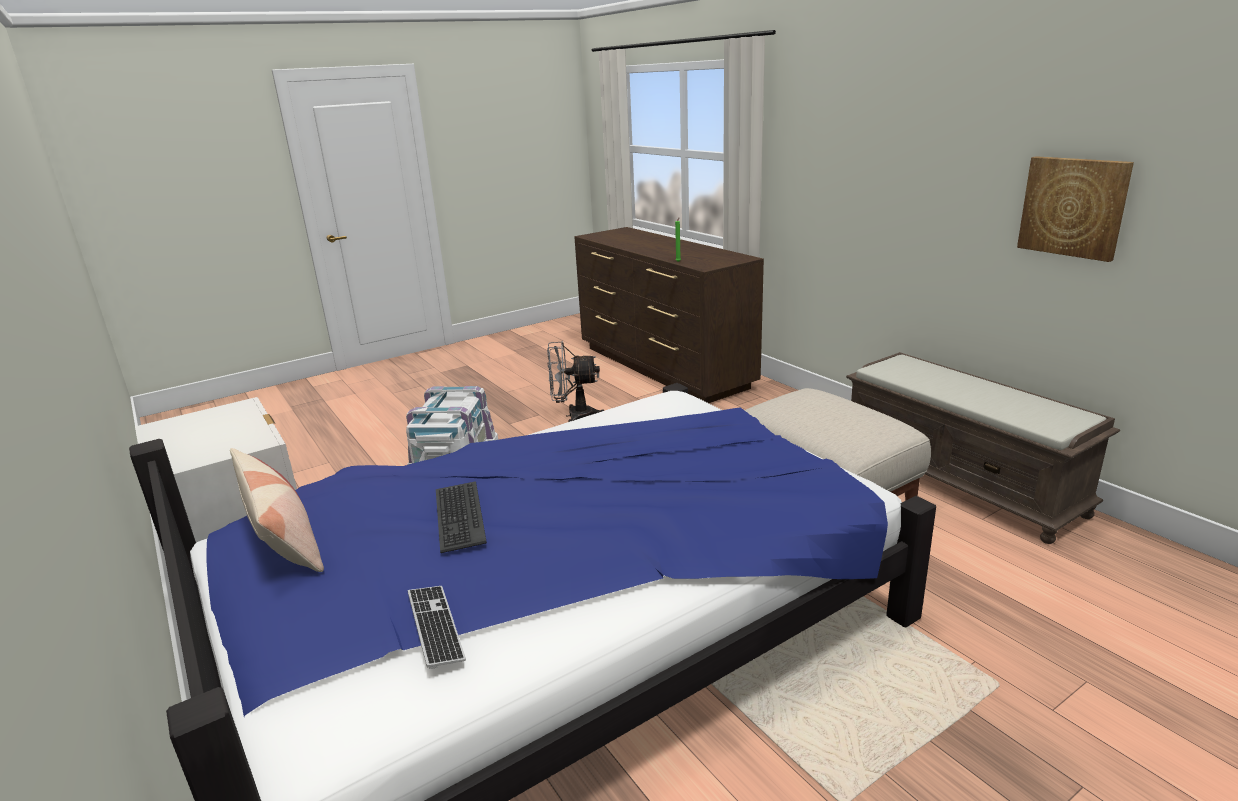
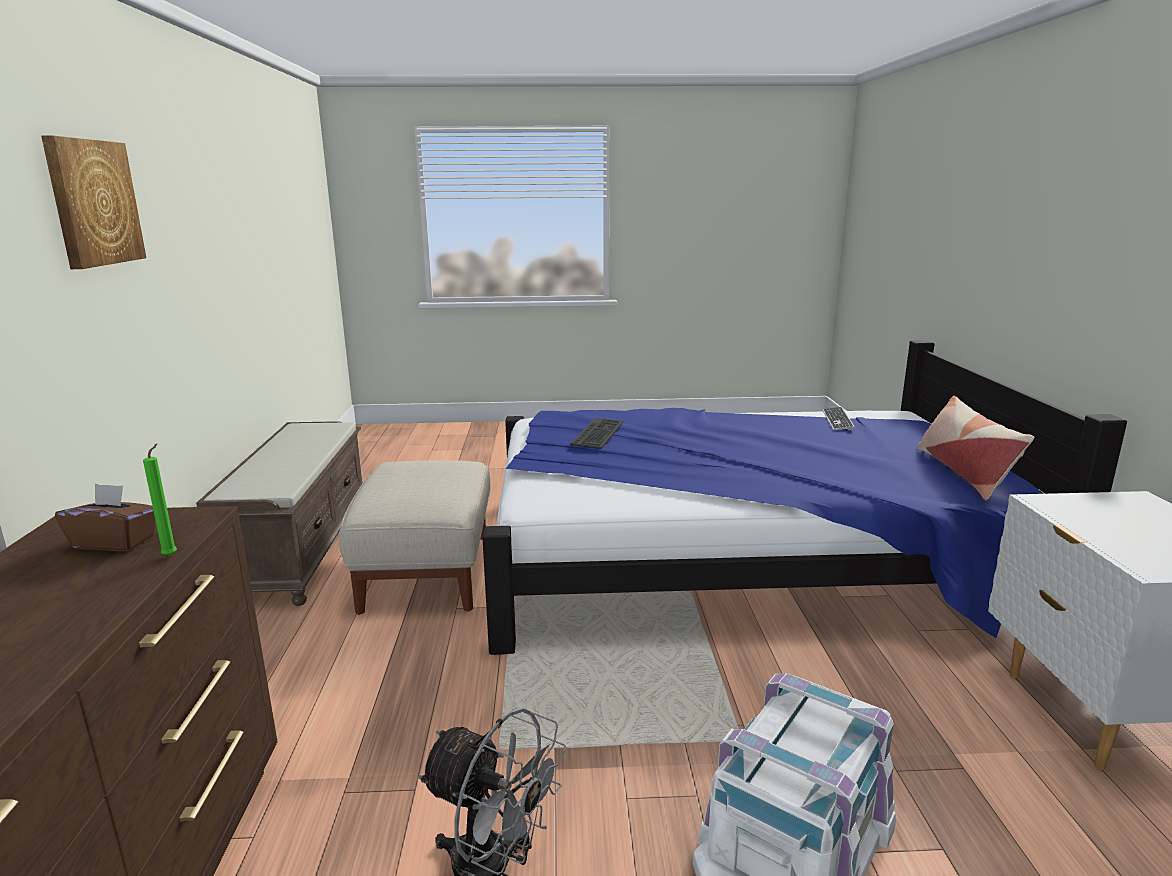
camera: 150 degrees left, 5 degrees down
keyboard [436,481,487,553] -> keyboard moved to [570,418,623,449]
picture [1017,156,1134,262] -> picture moved to [41,136,146,269]
none -> brown tissue box [55,484,156,551]

